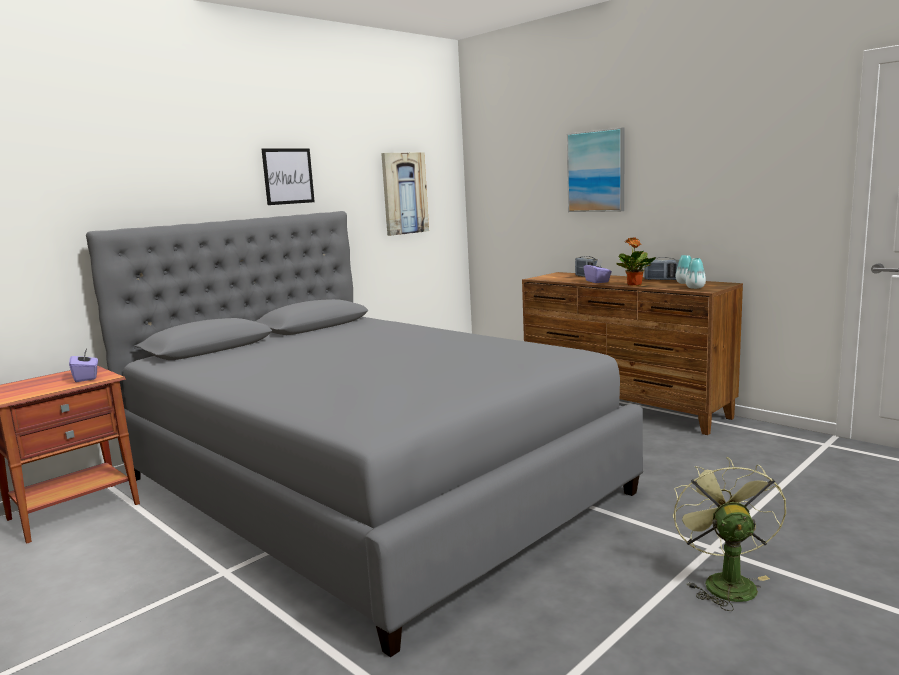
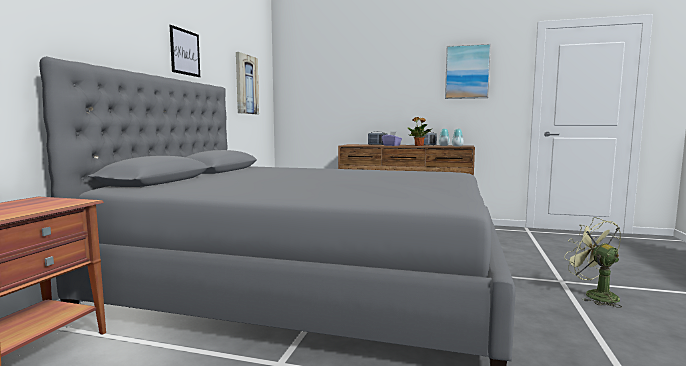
camera: 30 degrees left, 5 degrees down
purple tissue box [69,349,98,382] -> none
picture [567,127,624,212] -> picture moved to [445,43,491,99]

